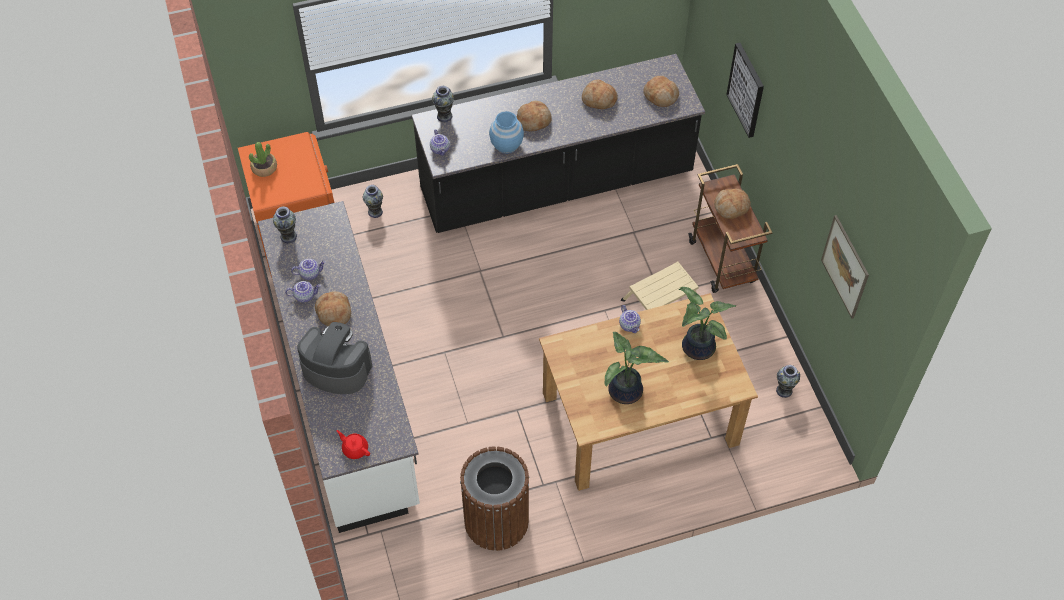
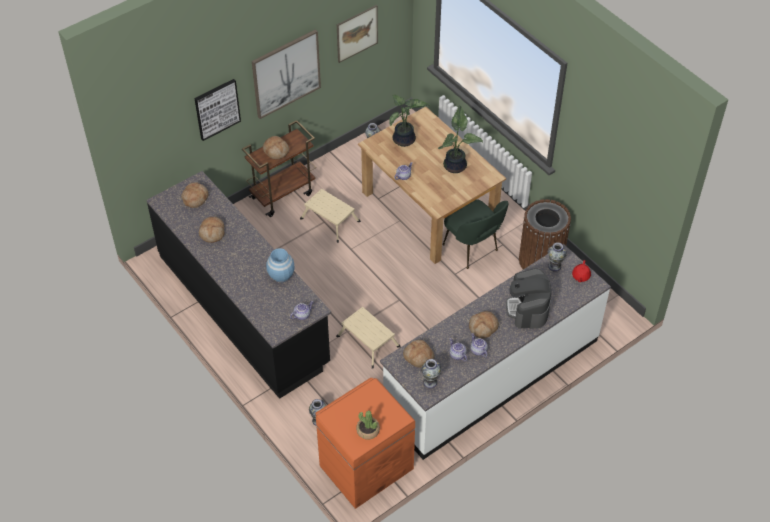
camera: 110 degrees left, 5 degrees down
vase [432,86,454,122] -> vase moved to [548,242,567,272]
bread [517,101,552,131] -> bread moved to [403,340,434,368]
none -> picture [252,29,321,119]
none -> beige step ladder [336,307,401,369]
none -> green chair [443,199,508,269]

